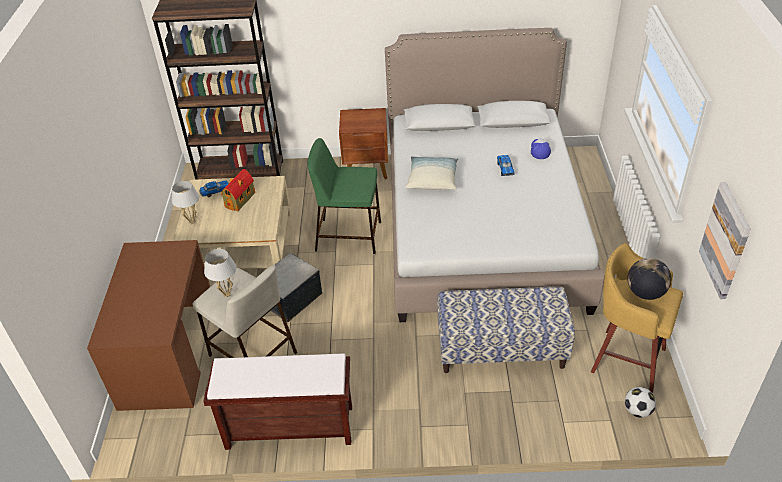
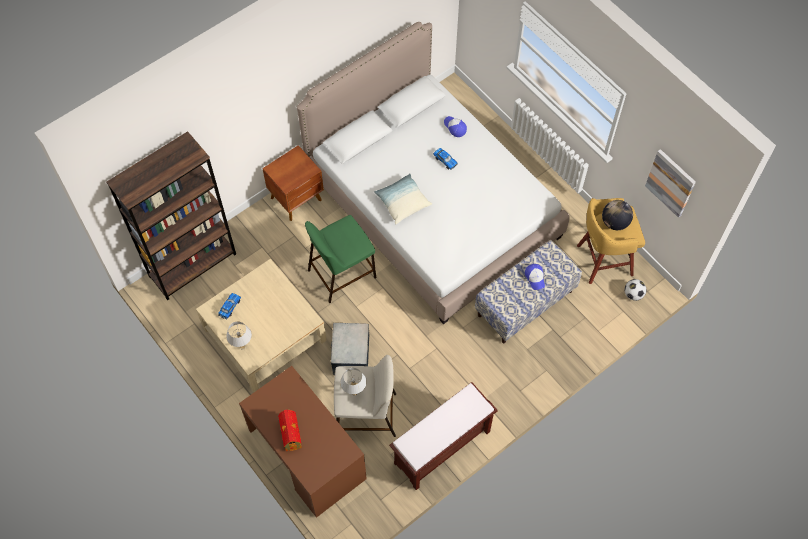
camera: 40 degrees left, 20 degrees up
toy house [221,169,255,211] -> toy house moved to [278,410,302,451]
none -> cap [525,264,545,290]

